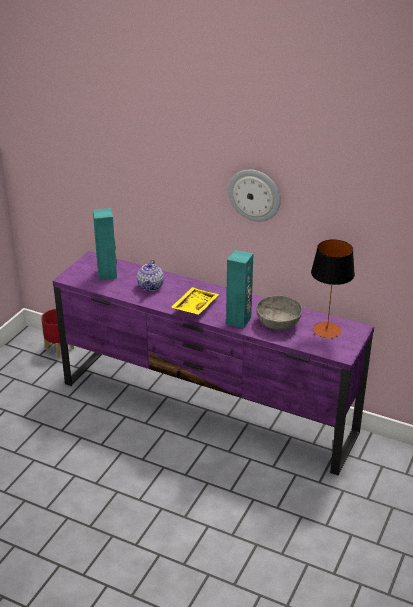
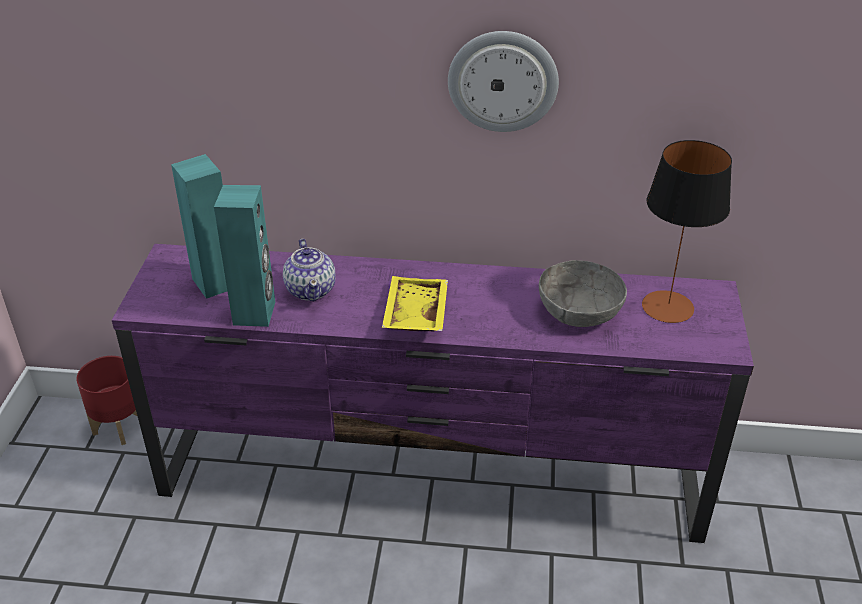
camera: 20 degrees left, 5 degrees up
turquoise speaker [226,250,254,328] -> turquoise speaker moved to [214,185,275,327]

